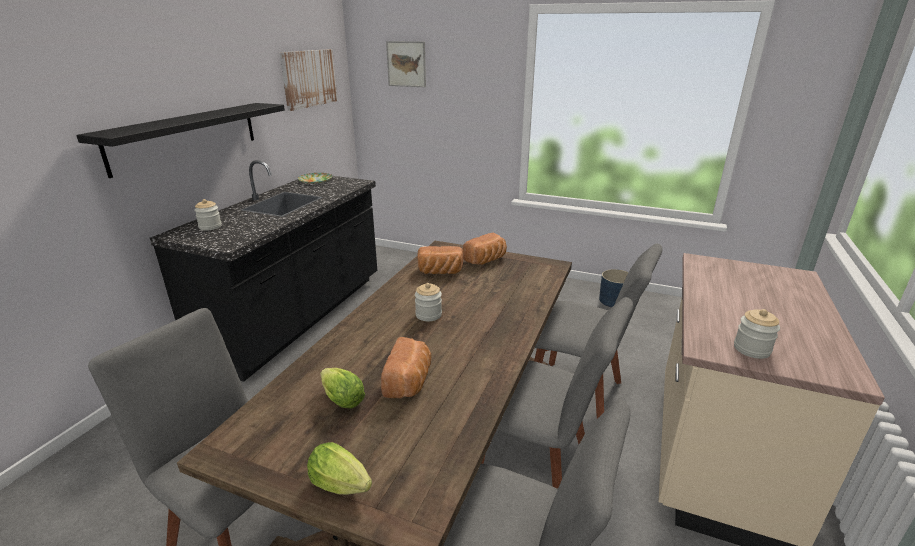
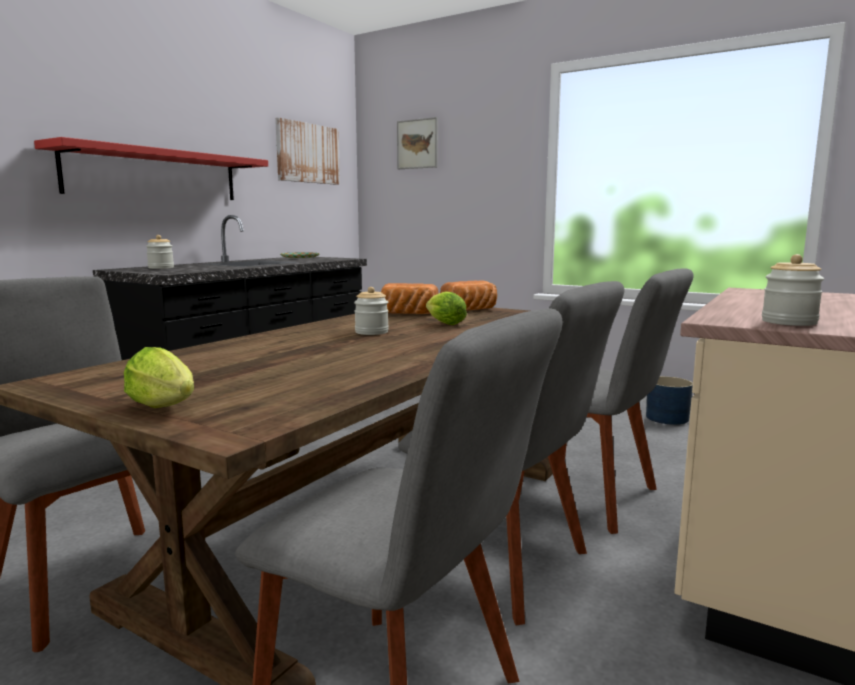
camera: 10 degrees right, 15 degrees down
black shelf [76,103,285,178] -> red shelf [34,137,268,200]
lettuce [320,368,365,409] -> lettuce moved to [426,291,467,325]
bread [381,337,431,398] -> none

